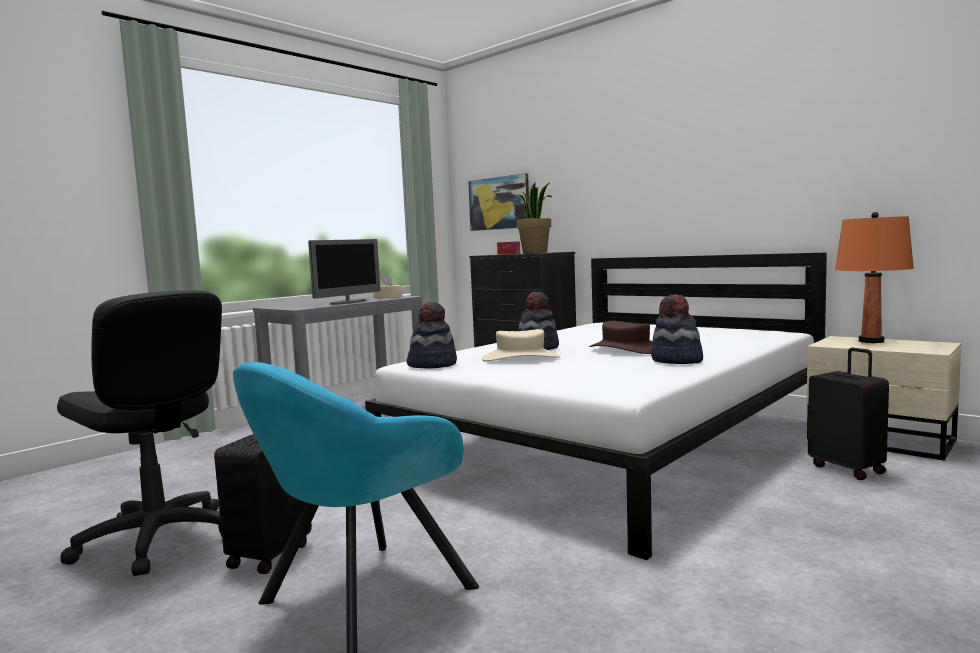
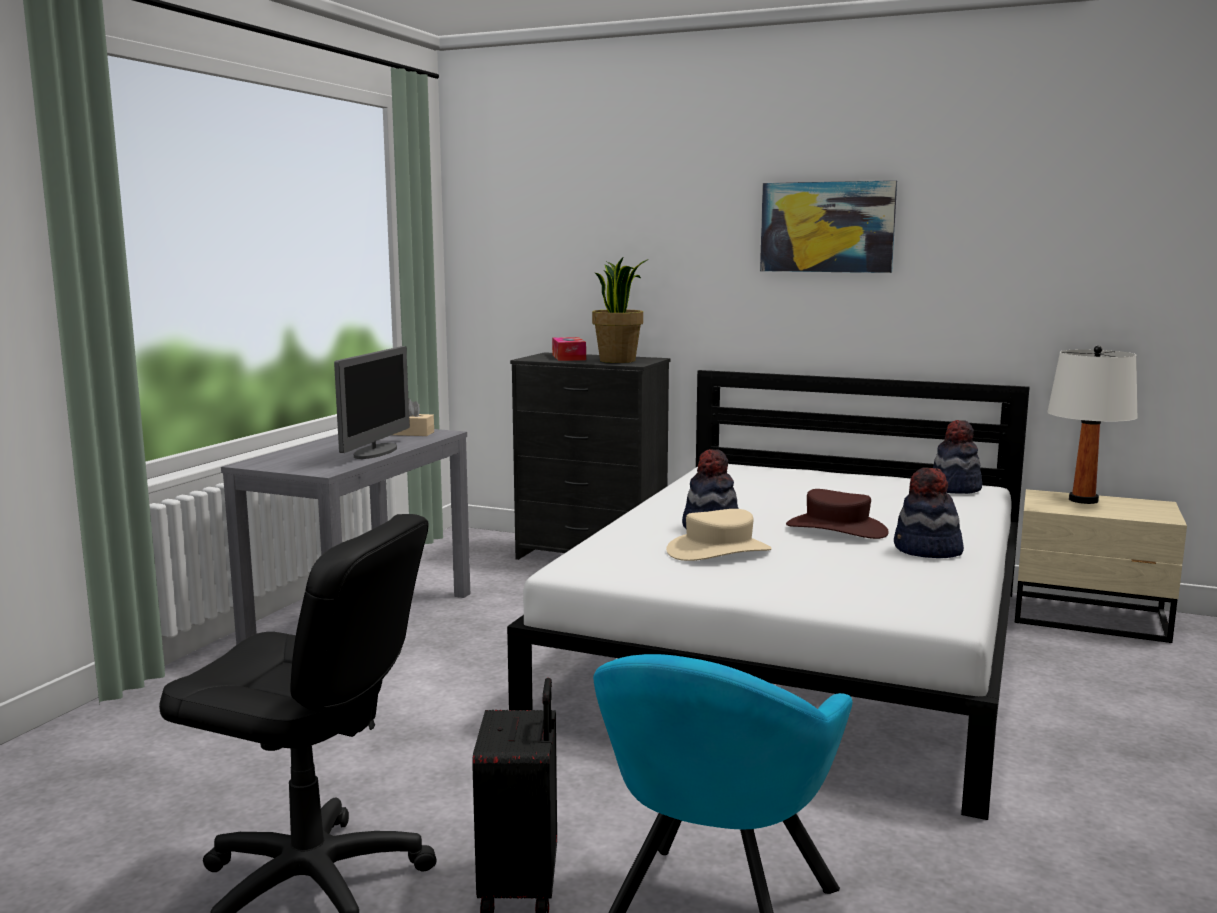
camera: 20 degrees left, 5 degrees up
hat [407,302,457,369] -> hat moved to [933,420,982,494]
picture [468,173,529,231] -> picture moved to [760,180,897,273]
black suitcase [808,348,889,480] -> none
orange table lamp [835,212,914,343] -> white table lamp [1047,345,1138,504]

